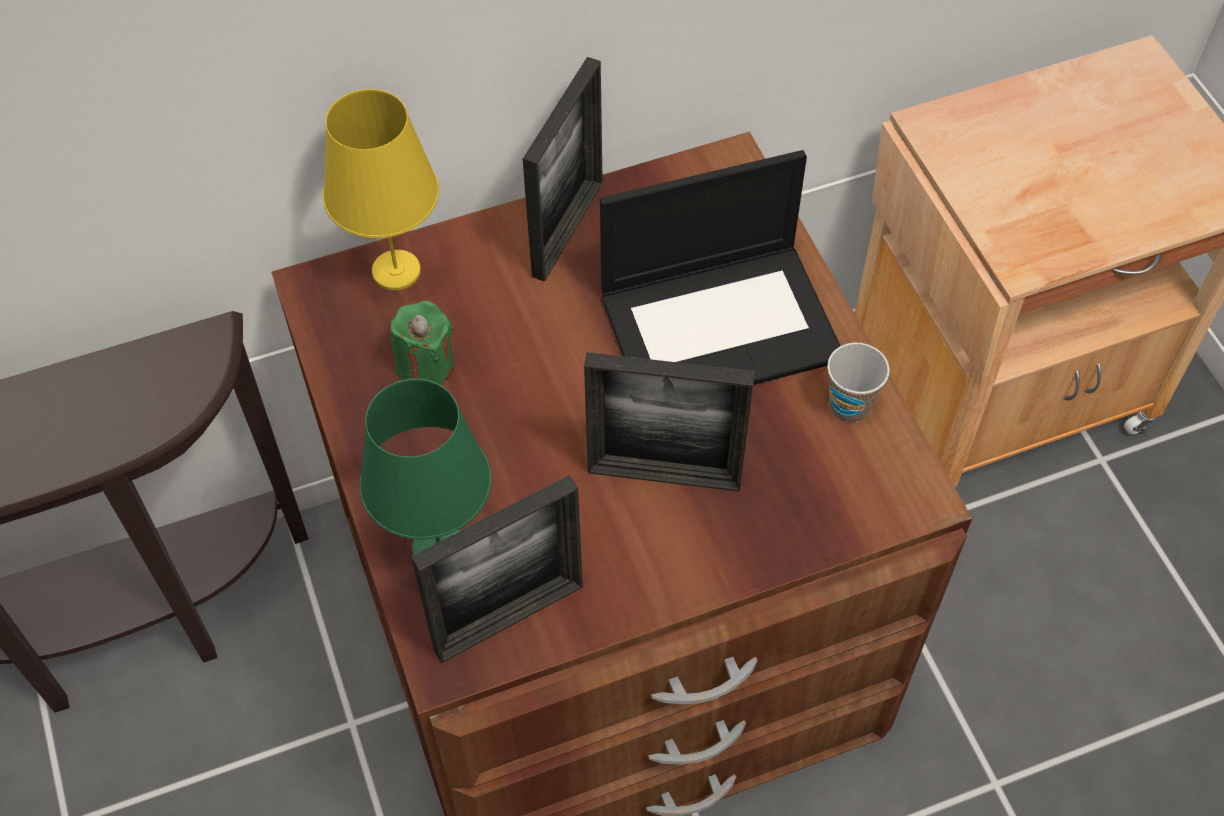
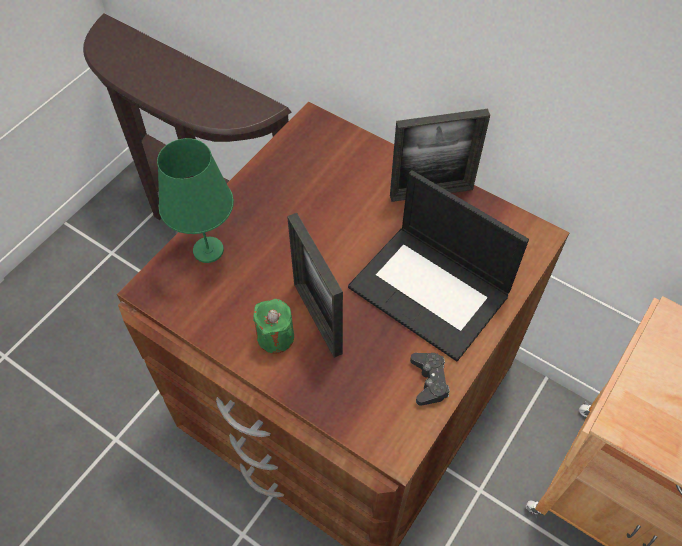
camera: 55 degrees right, 0 degrees up
yellow table lamp [323,89,439,291] -> none
green candle [390,301,454,385] -> green candle moved to [253,299,294,354]
picture frame [411,475,583,663] -> none
cup [827,343,890,423] -> black game controller [410,353,450,406]

